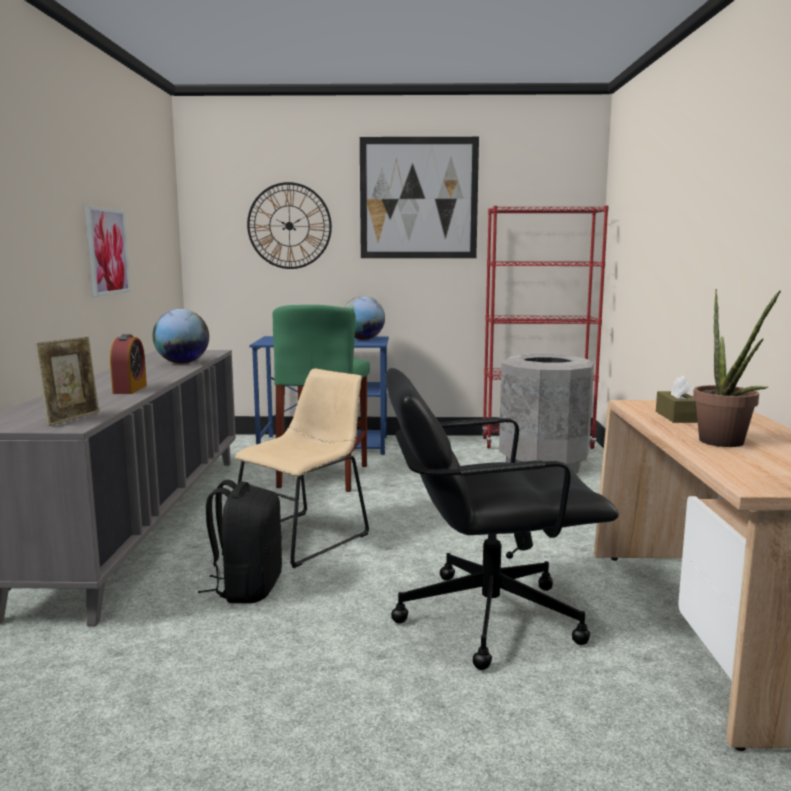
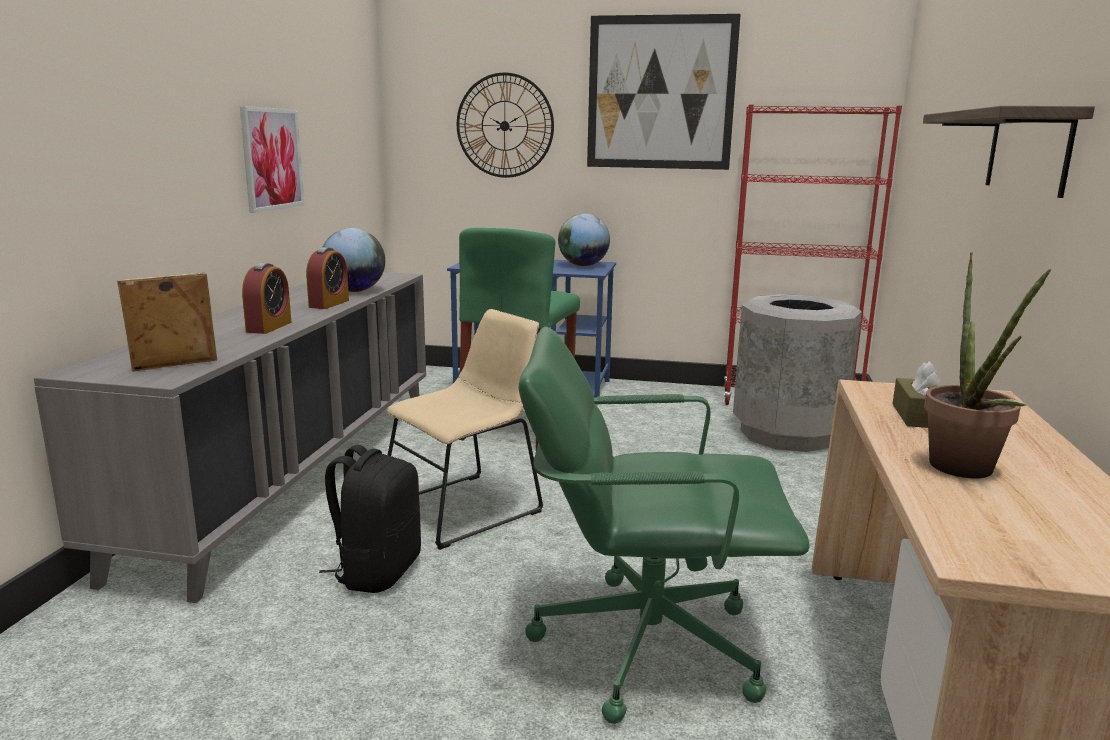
camera: 10 degrees right, 5 degrees up
picture frame [35,337,99,426] -> picture frame turned 150 degrees counterclockwise [117,272,217,372]
black office chair [386,368,619,670] -> green office chair [518,326,810,724]
none -> alarm clock [306,247,349,309]
none -> shelf [923,106,1095,198]

